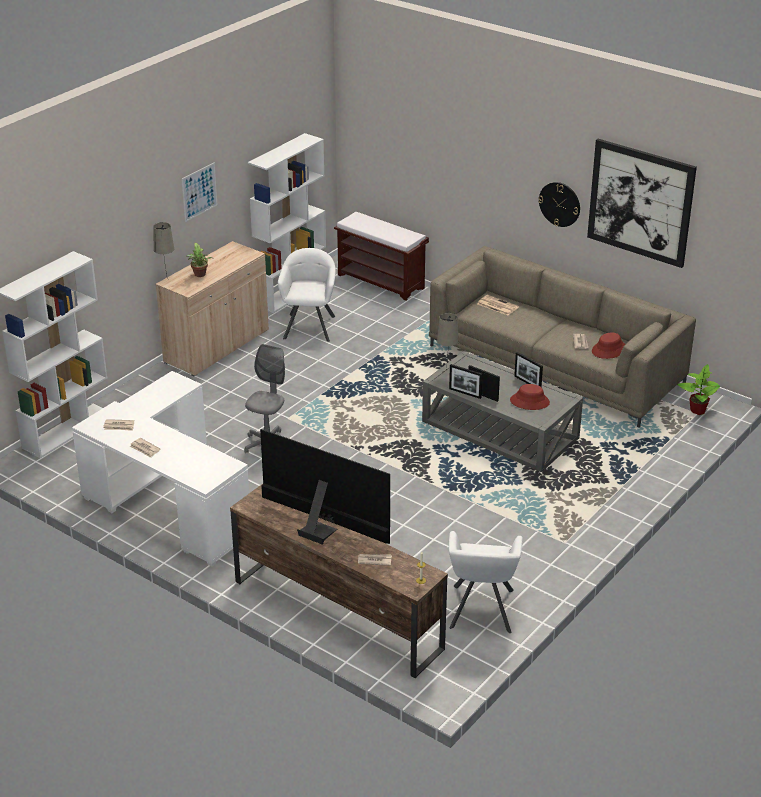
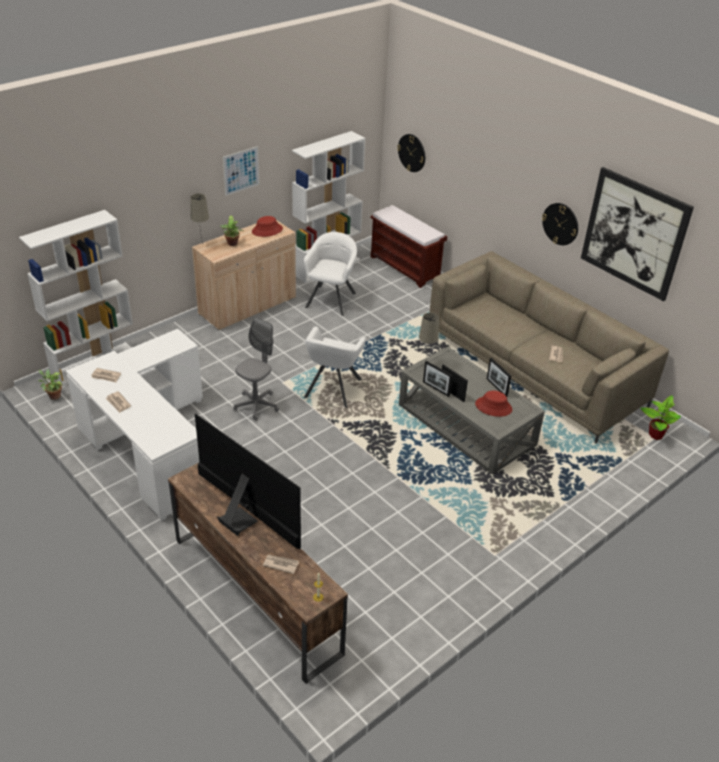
camera: 10 degrees right, 5 degrees up
white armchair [449,531,523,633] -> white armchair moved to [304,326,366,408]
newspaper [477,295,519,315] -> none
red hat [592,332,625,359] -> red hat moved to [252,216,283,237]
none -> potted plant [38,369,62,400]
none -> wall clock [397,134,425,172]

